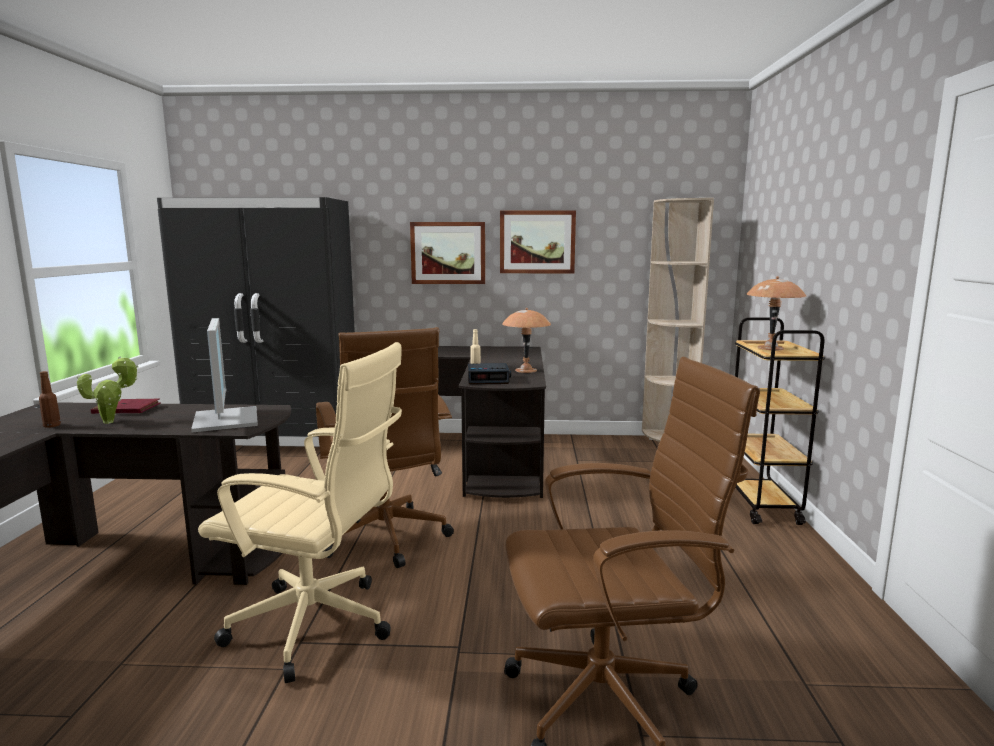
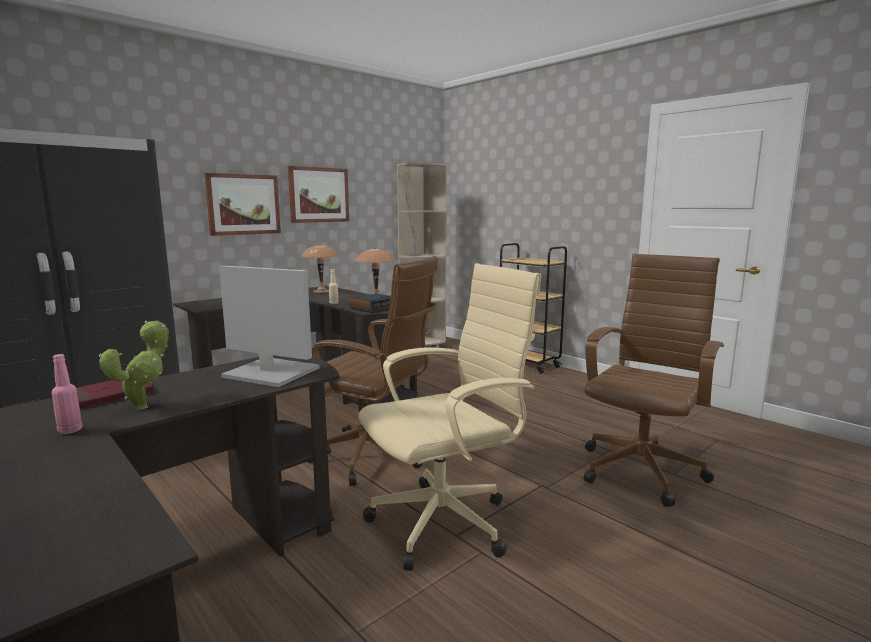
camera: 45 degrees left, 0 degrees up
brown bottle [39,371,61,428] -> pink bottle [52,354,82,434]
brown table lamp [746,276,807,350] -> brown table lamp moved to [301,243,339,293]

